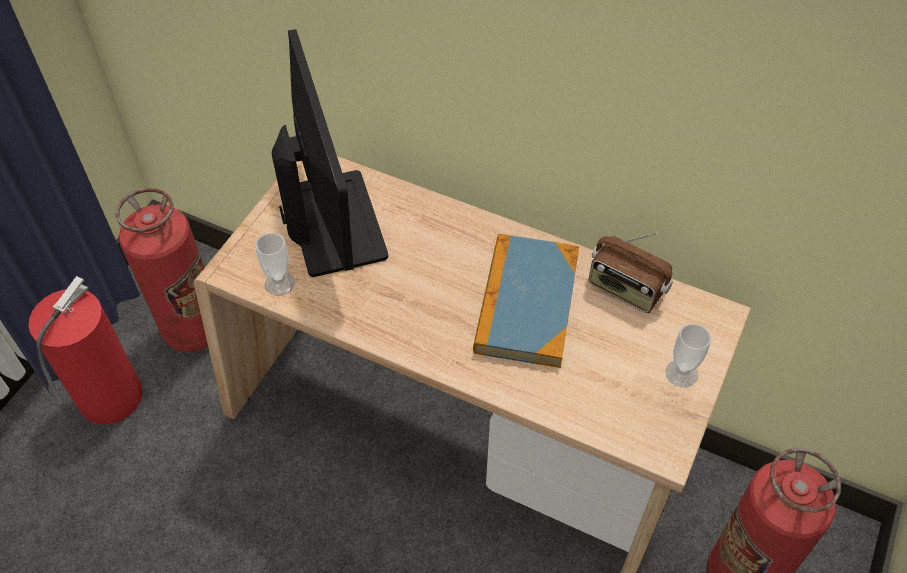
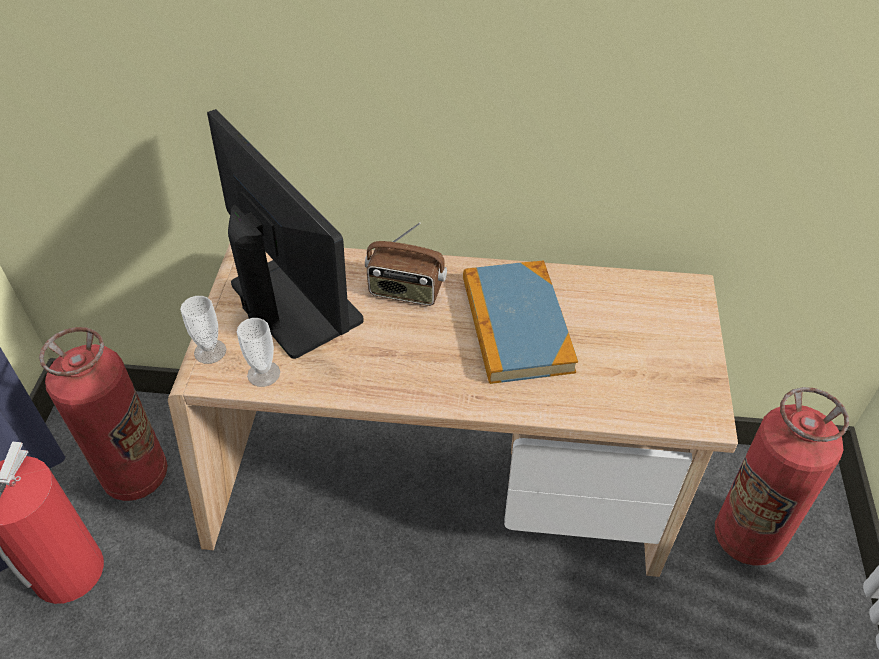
camera: 20 degrees left, 5 degrees down
radio [589,233,673,313] -> radio moved to [365,222,447,306]
cup [665,324,711,388] -> cup moved to [180,296,226,364]

